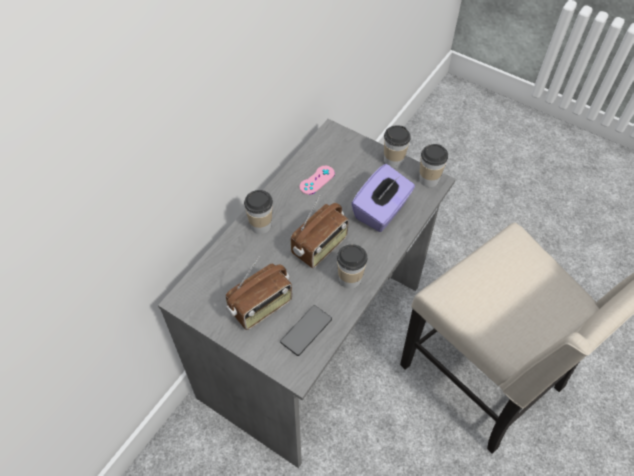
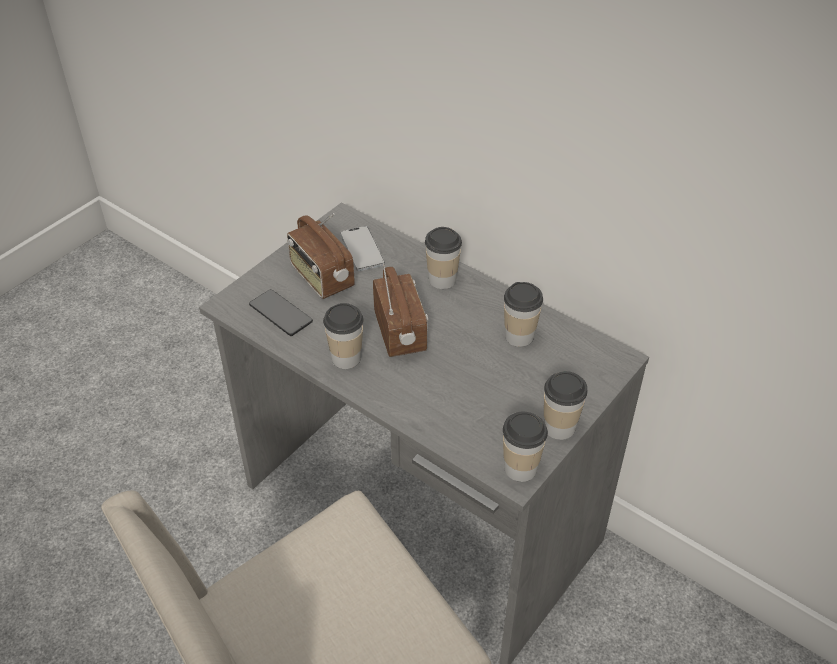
camera: 95 degrees right, 10 degrees down
radio [291,195,349,268] -> radio turned 150 degrees counterclockwise [373,259,428,357]
pink game controller [300,166,335,195] -> cup [504,282,543,347]
purple tissue box [351,164,415,232] -> none
none -> phone [340,226,385,271]

